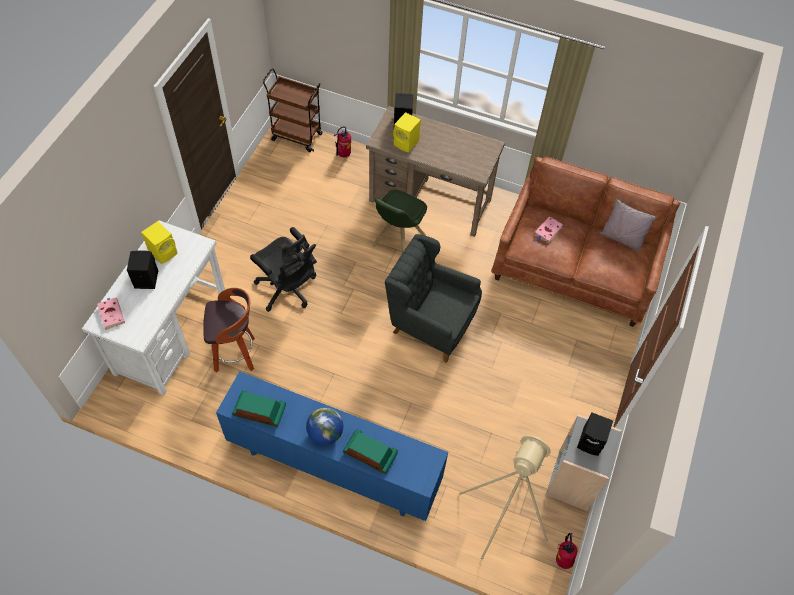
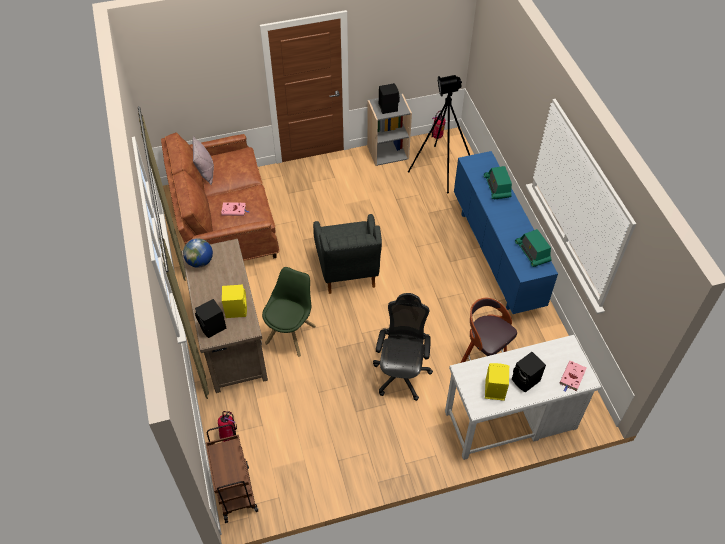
camera: 125 degrees left, 5 degrees down
globe [306,408,343,445] -> globe moved to [183,238,213,268]
green chair [373,190,427,253] -> green chair turned 60 degrees counterclockwise [262,267,316,357]
beige floor lamp [459,435,551,561] -> black floor lamp [408,75,470,193]

